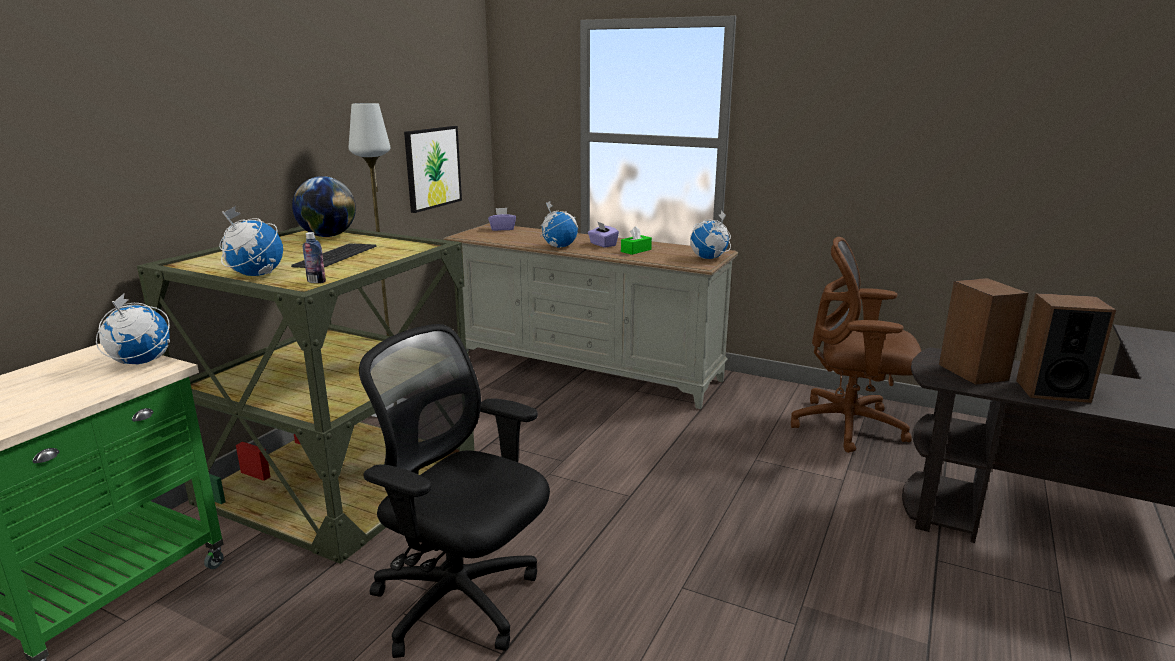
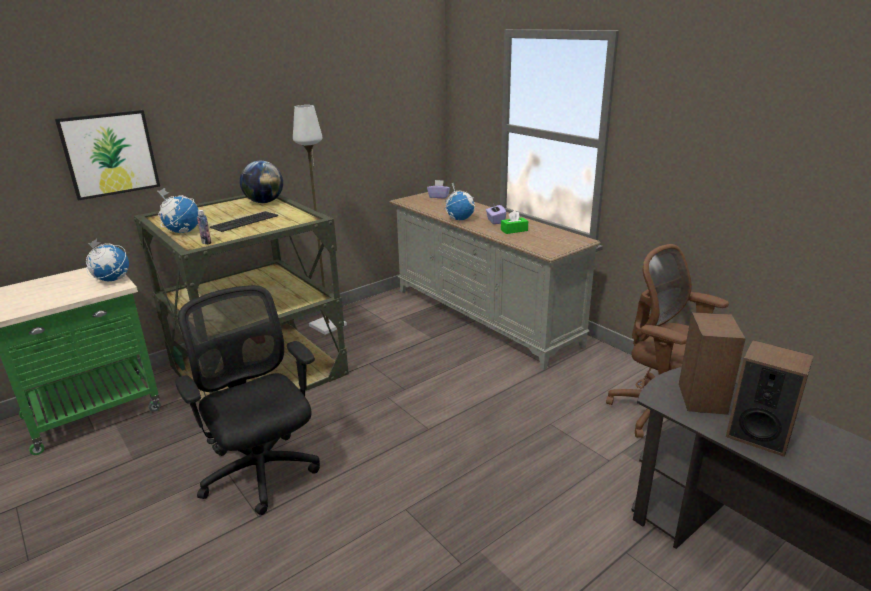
camera: 25 degrees right, 5 degrees up
picture [404,126,462,213] -> picture moved to [55,110,160,201]
globe [690,210,731,259] -> none

